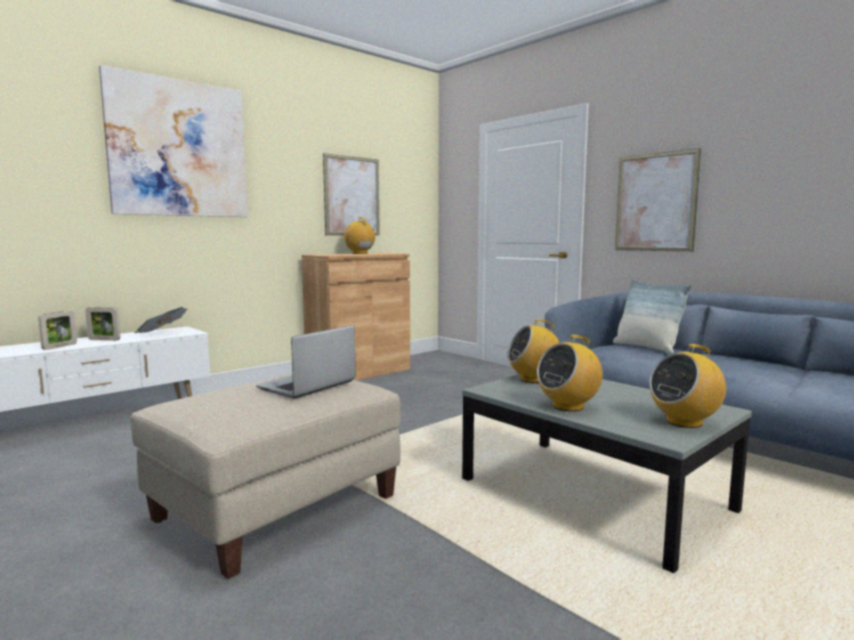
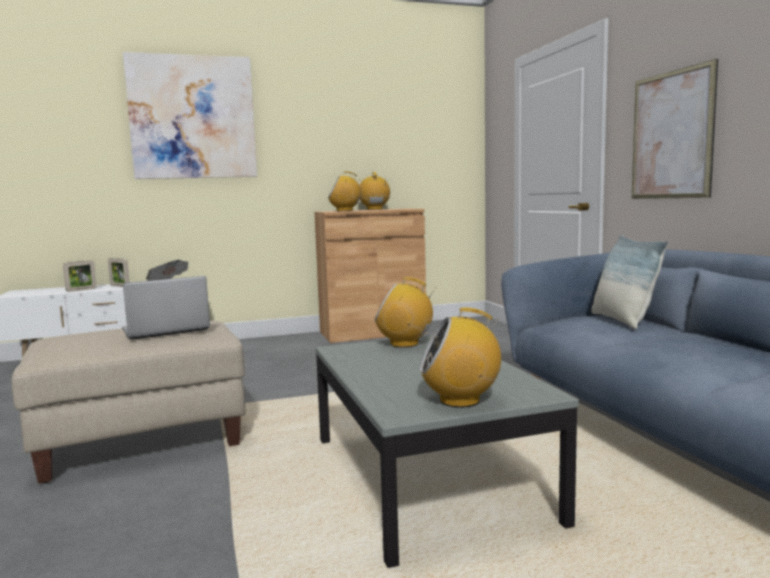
camera: 25 degrees right, 0 degrees up
picture [323,153,380,236] -> none
radio [537,335,603,411] -> radio moved to [328,171,361,211]

